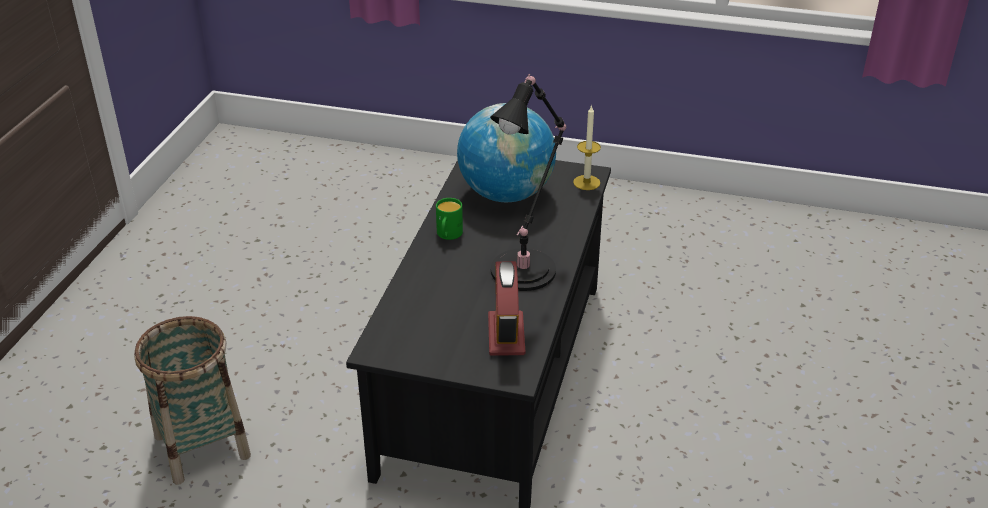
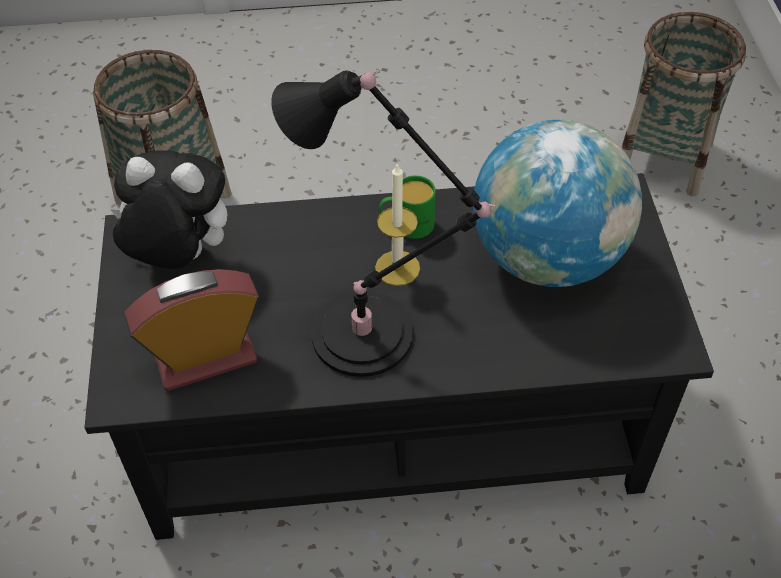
camera: 70 degrees right, 15 degrees up
candle [573,104,601,190] -> candle moved to [375,163,420,286]
none -> plush toy [110,150,227,269]
none -> basket [621,12,746,196]

